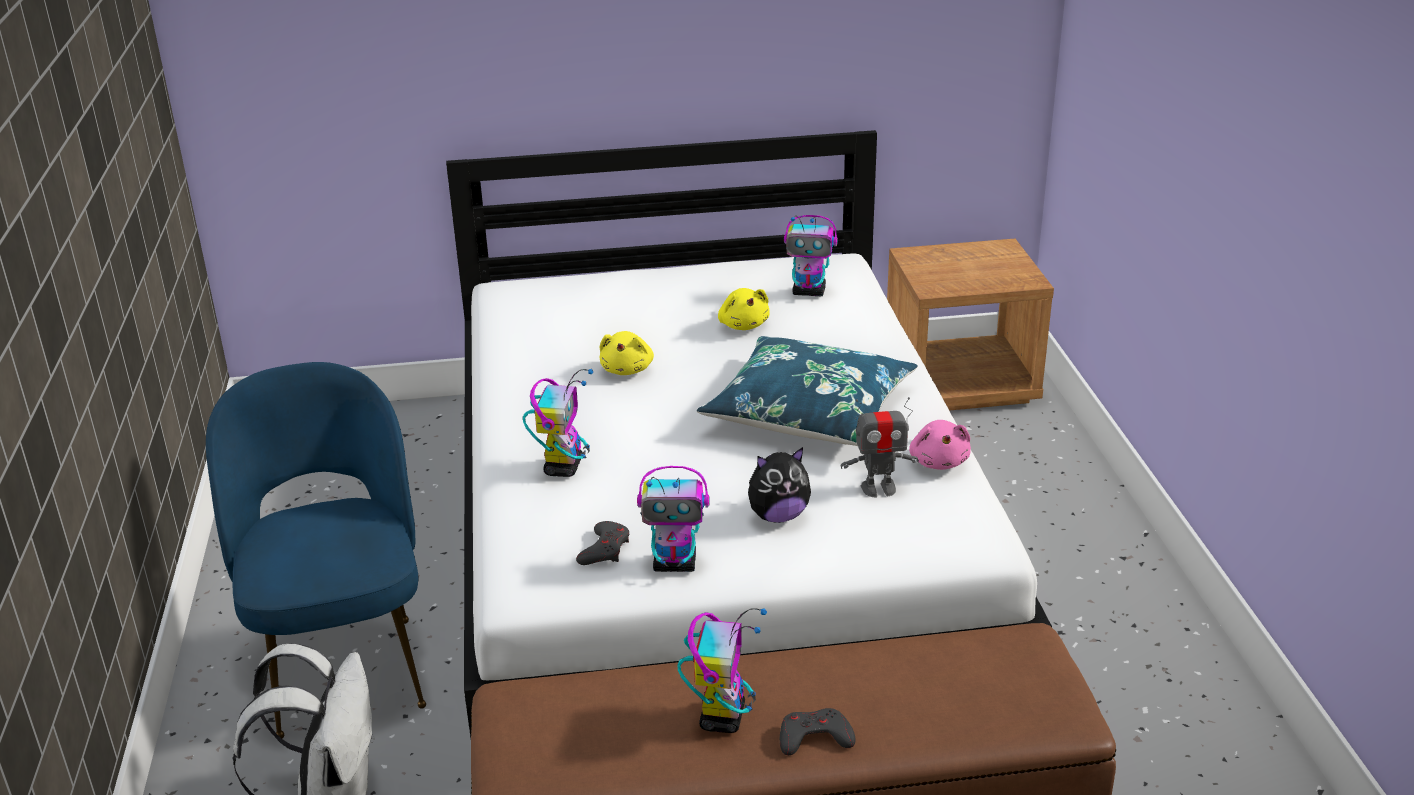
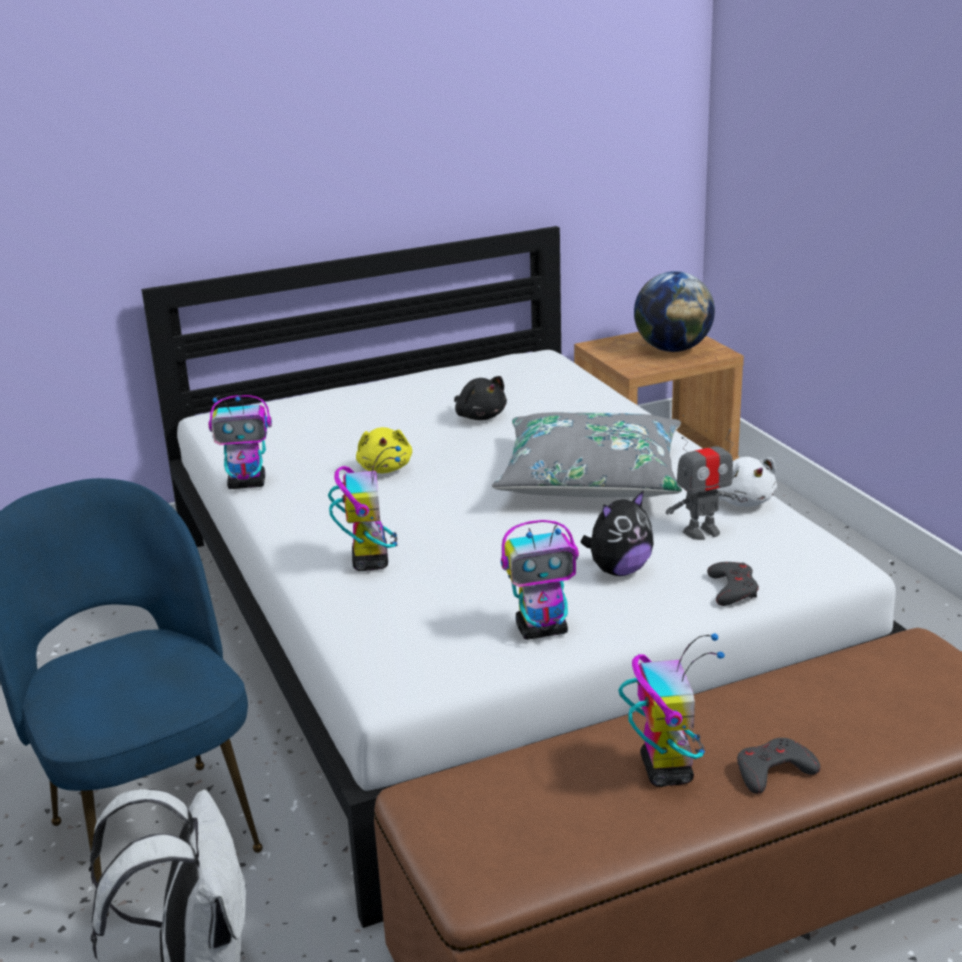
camera: 15 degrees left, 5 degrees down
grey game controller [576,521,629,565] -> grey game controller moved to [707,562,759,606]
blue pillow [697,336,918,446] -> grey pillow [492,412,682,497]
yellow plush toy [718,288,770,330] -> black plush toy [454,376,507,420]
toy robot [784,215,838,296] -> toy robot moved to [209,395,272,489]
pink plush toy [909,420,971,470] -> white plush toy [717,457,777,507]
none -> globe [634,271,715,352]

